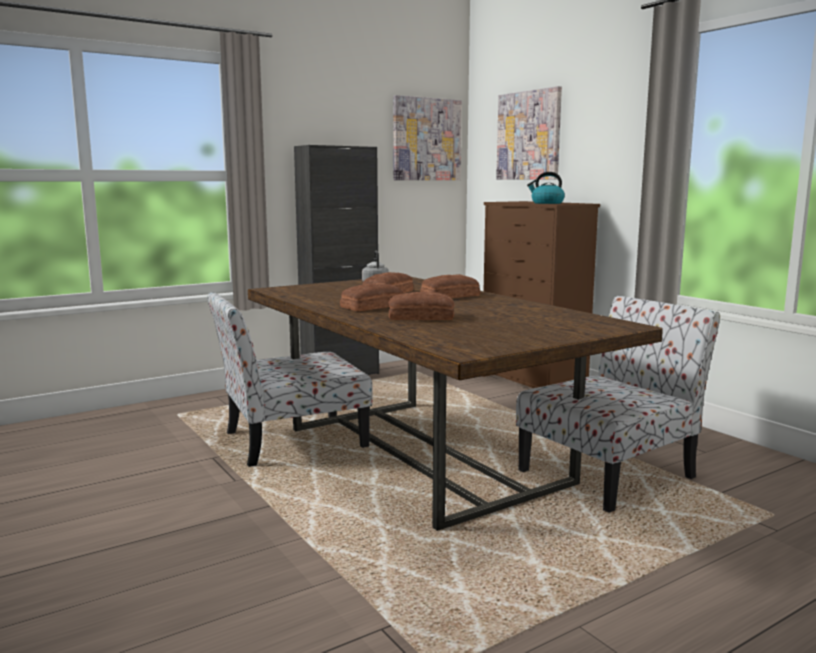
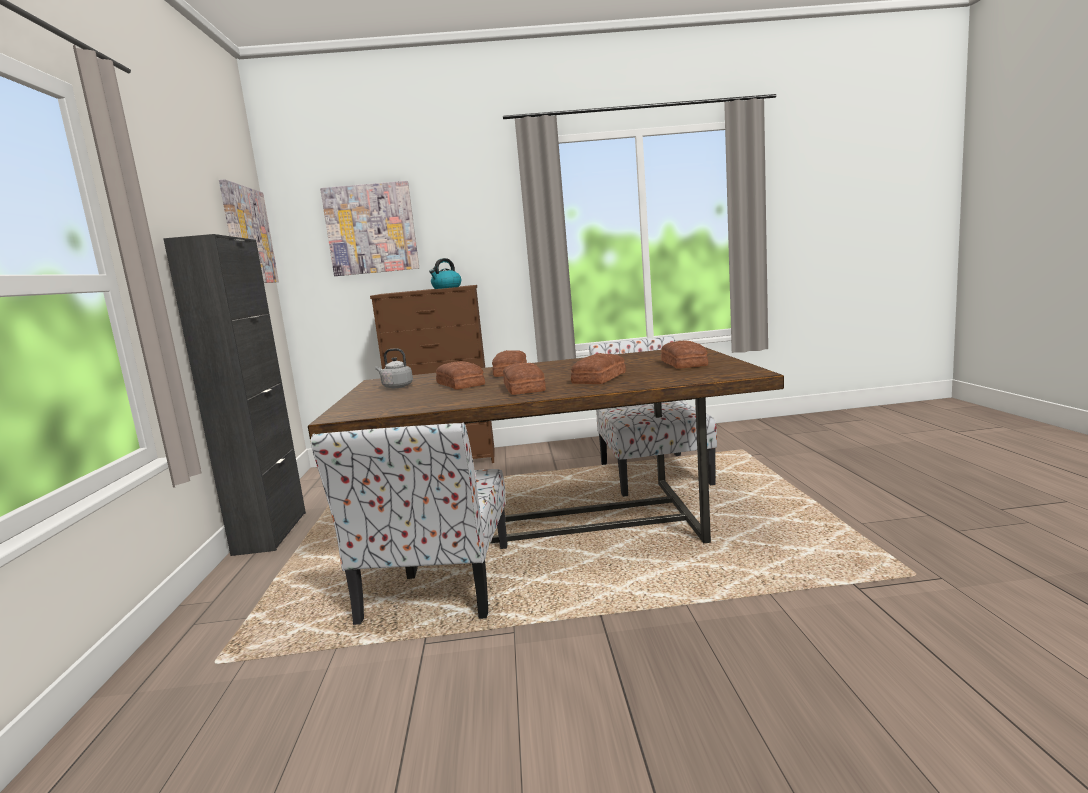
camera: 60 degrees left, 0 degrees up
none -> bread [661,341,708,369]

